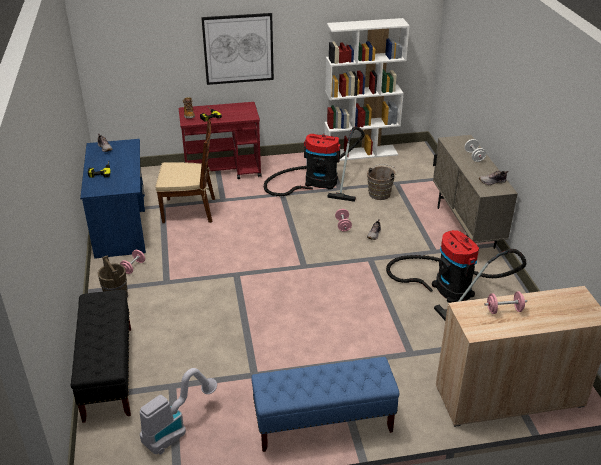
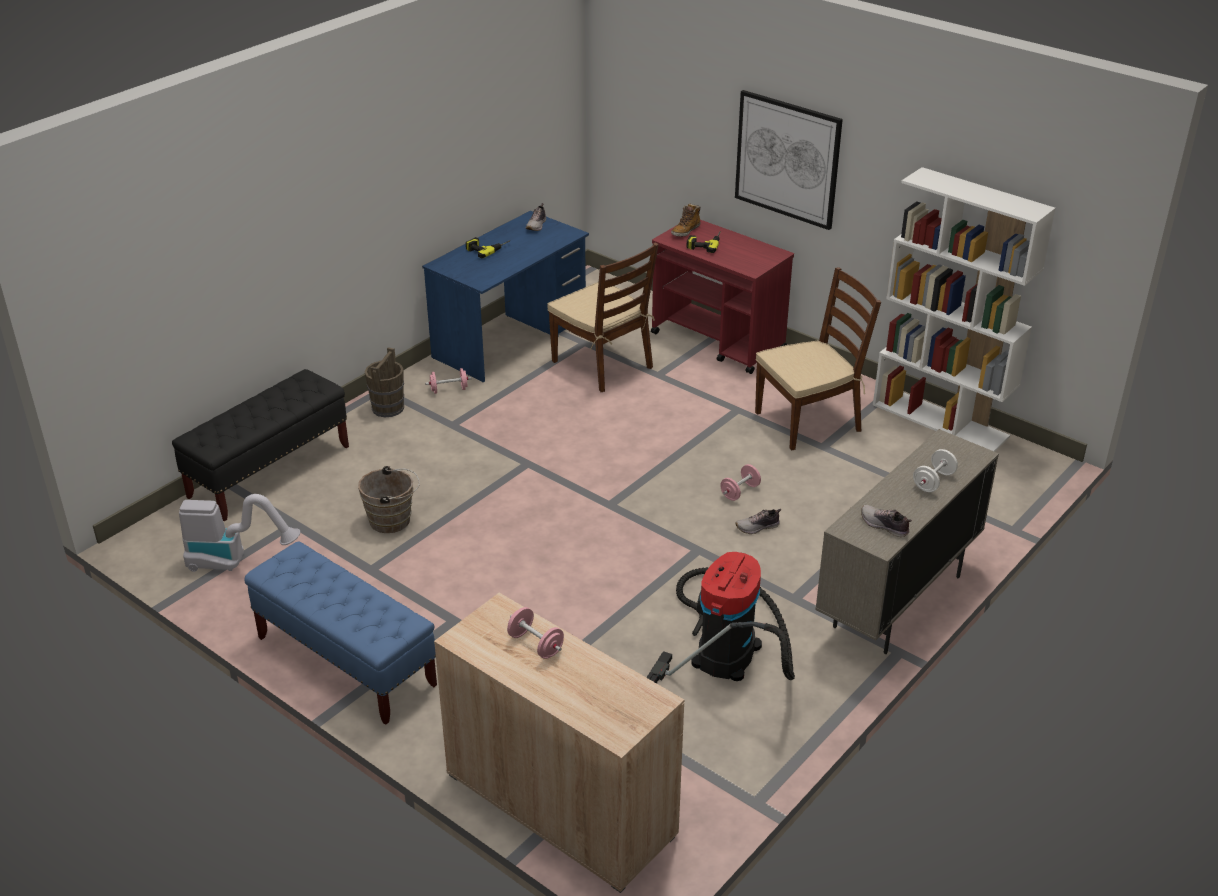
camera: 50 degrees right, 0 degrees up
vacuum cleaner [264,127,365,202] -> brown chair [755,267,881,450]
brown bucket [367,164,398,200] -> brown bucket moved to [358,466,420,533]

